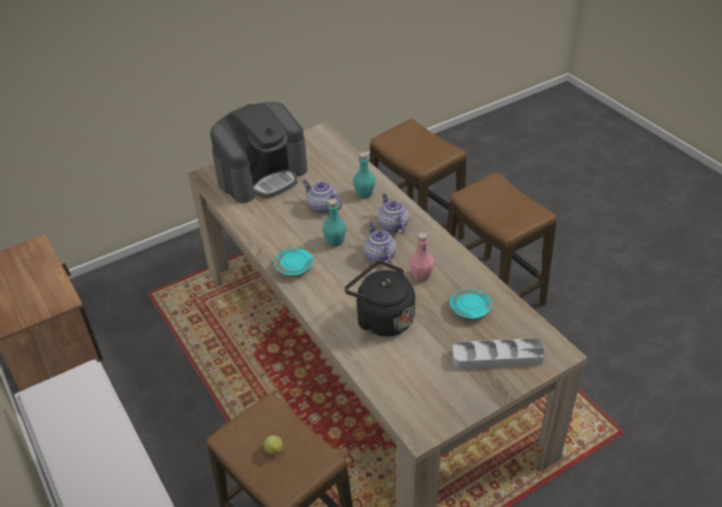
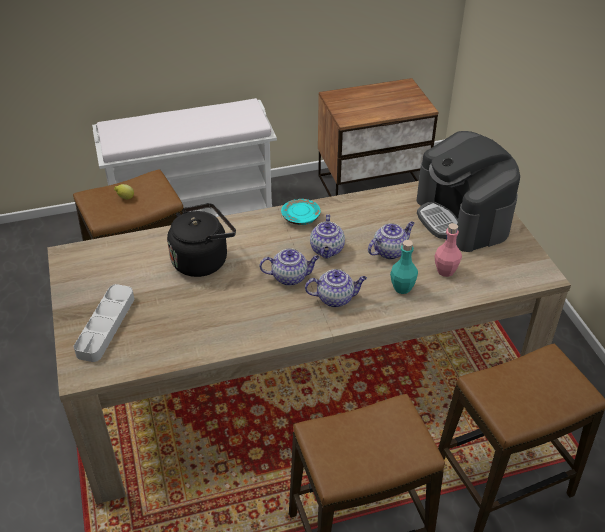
camera: 105 degrees right, 0 degrees up
turquoise bottle [322,199,346,247] -> teapot [310,214,345,259]
pink bottle [409,233,435,282] -> pink bottle moved to [435,223,462,277]
turquoise plate [450,289,492,320] -> none

